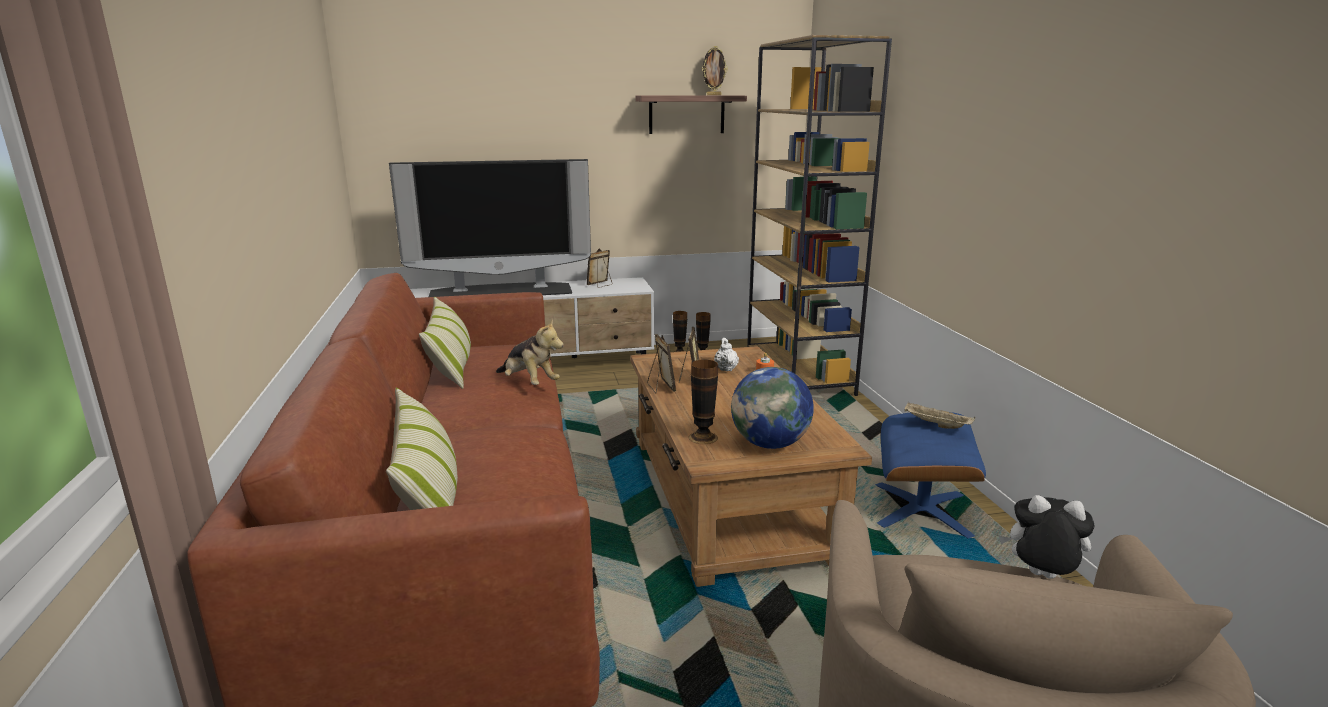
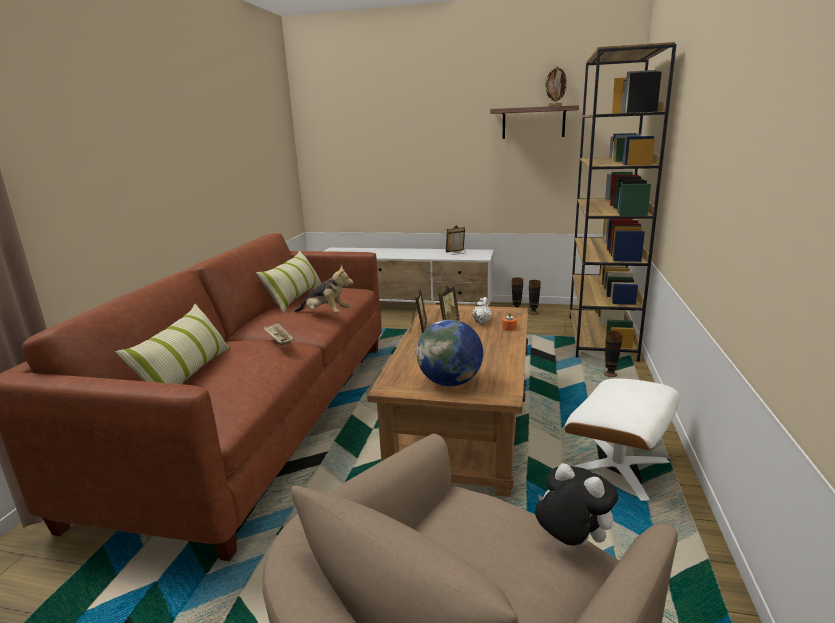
camera: 25 degrees right, 0 degrees up
television [389,159,591,297] -> none
plush toy [496,318,564,385] -> plush toy turned 45 degrees counterclockwise [294,265,353,313]
vase [688,359,718,444] -> vase moved to [604,331,623,377]
blue ottoman [875,412,986,539] -> white ottoman [565,379,680,501]
beige tray [904,402,975,429] -> beige tray moved to [263,323,295,346]

